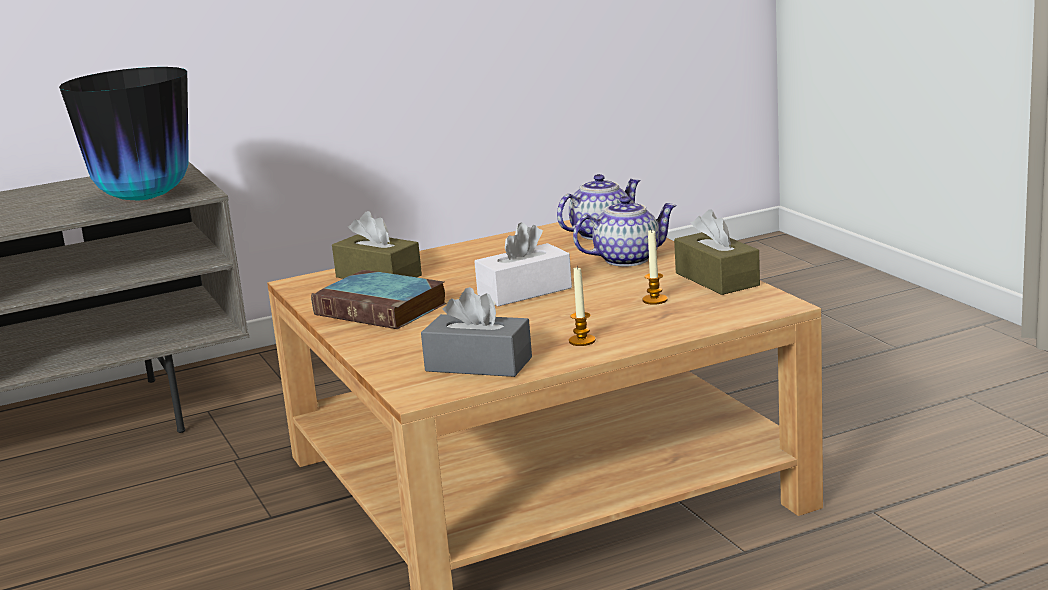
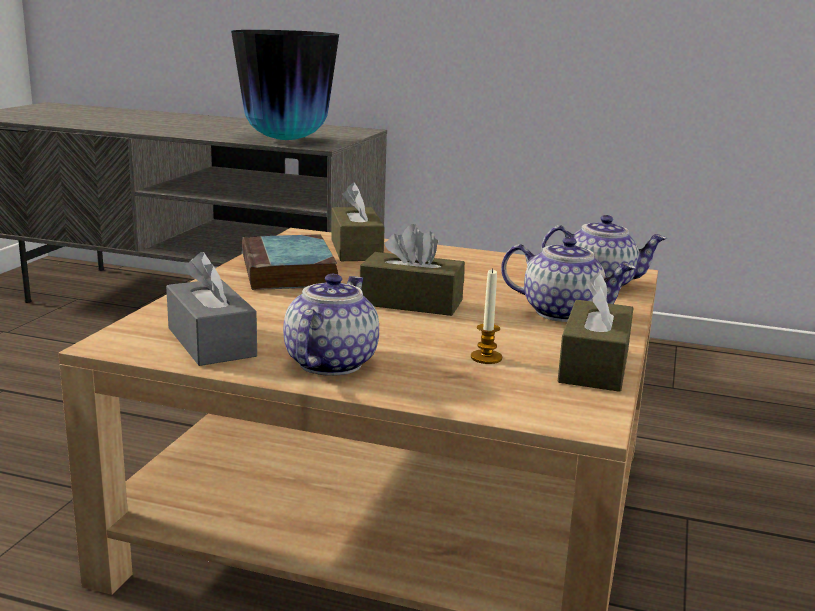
camera: 40 degrees right, 0 degrees up
white tissue box [474,223,572,306] -> brown tissue box [360,224,465,316]
candle [569,267,596,346] -> teapot [283,274,379,376]

